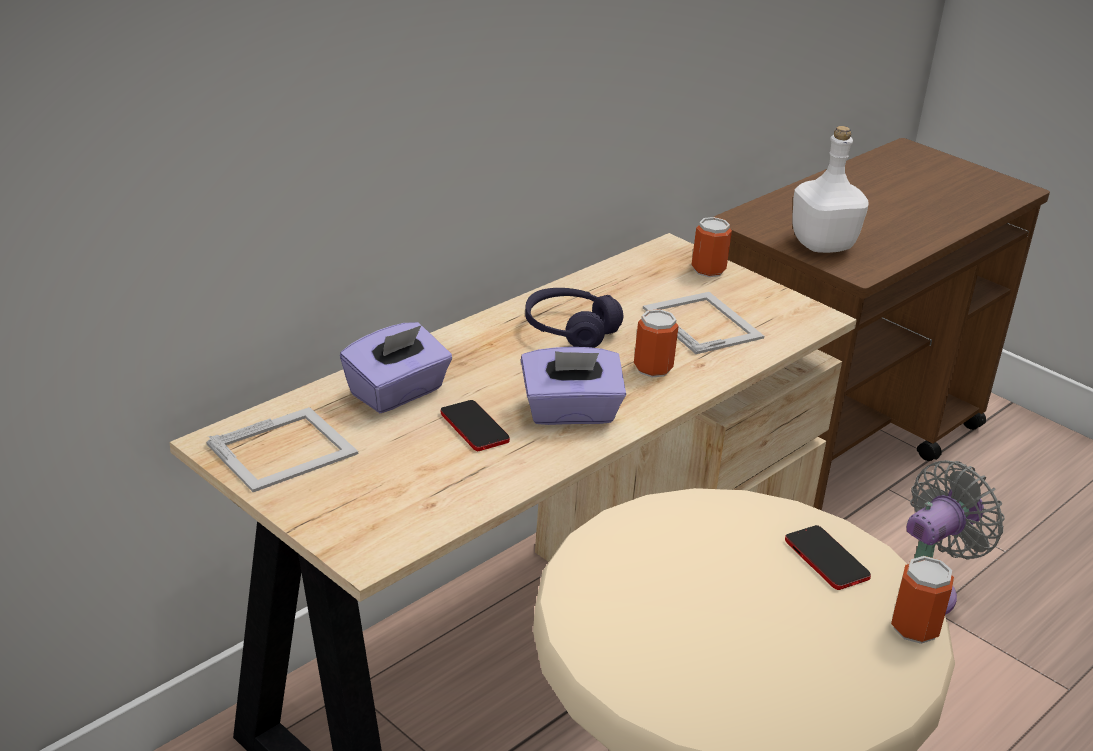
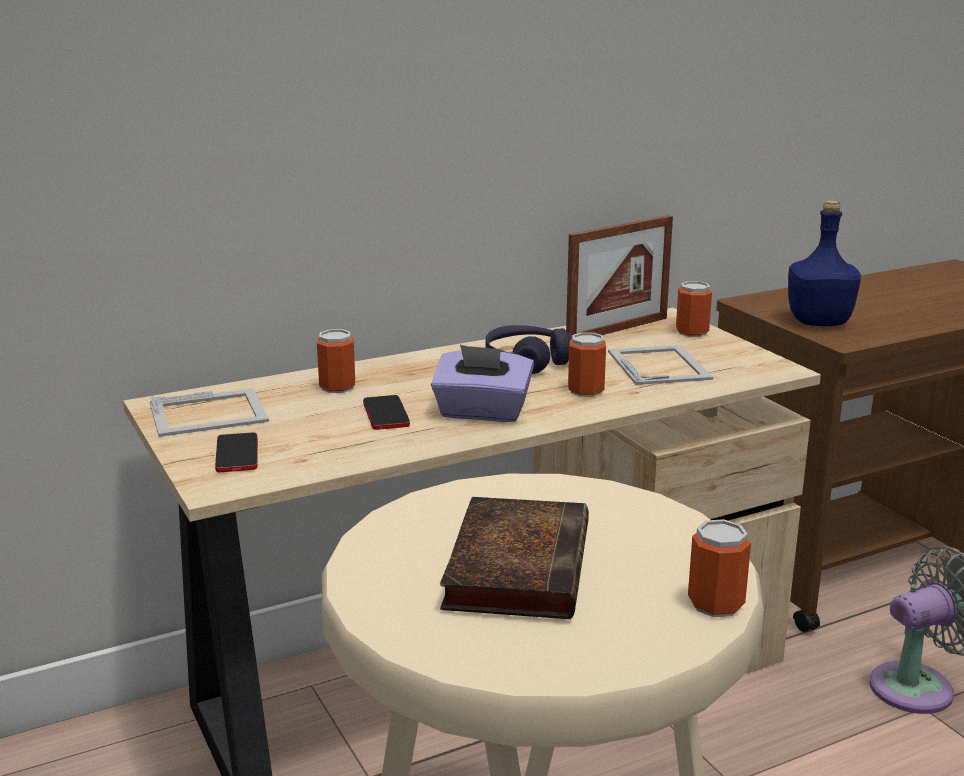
camera: 20 degrees right, 10 degrees down
purple tissue box [340,322,452,413] -> can [317,329,355,393]
phone [785,525,871,590] -> phone moved to [215,432,258,472]
white bottle [792,126,869,253] -> blue bottle [788,201,861,326]
none -> book [440,497,589,619]
none -> picture frame [566,215,673,335]

